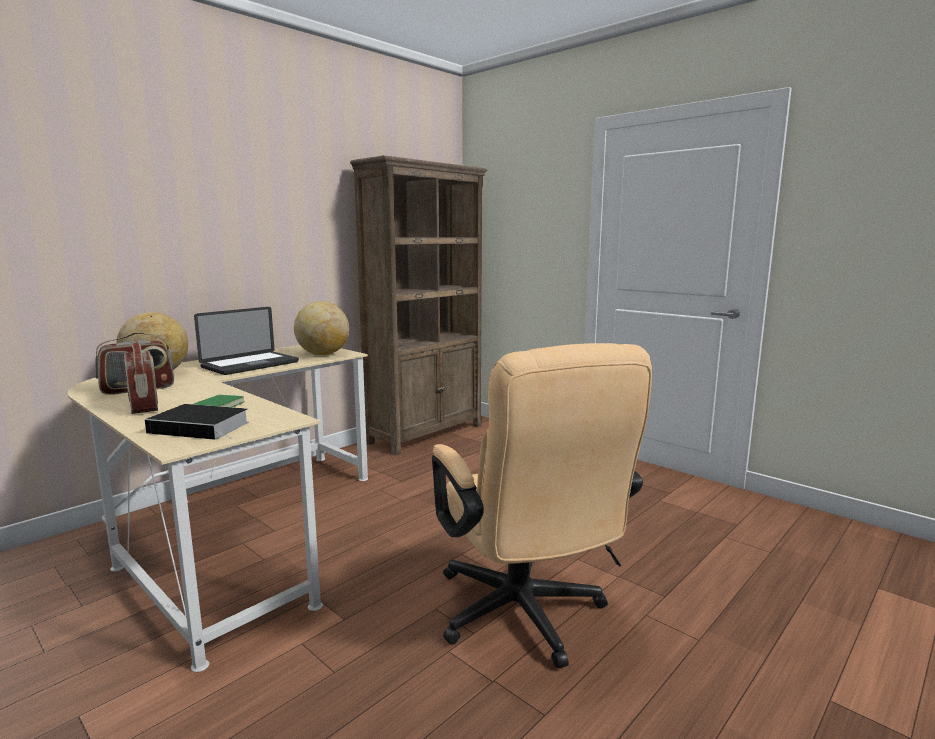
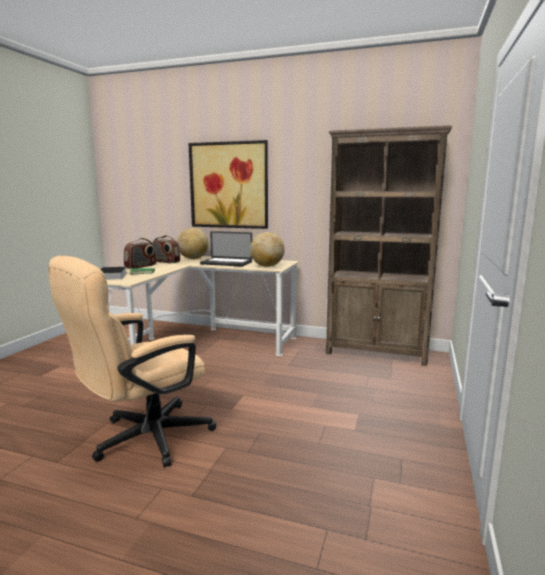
camera: 65 degrees right, 0 degrees up
none -> picture [188,140,268,229]

